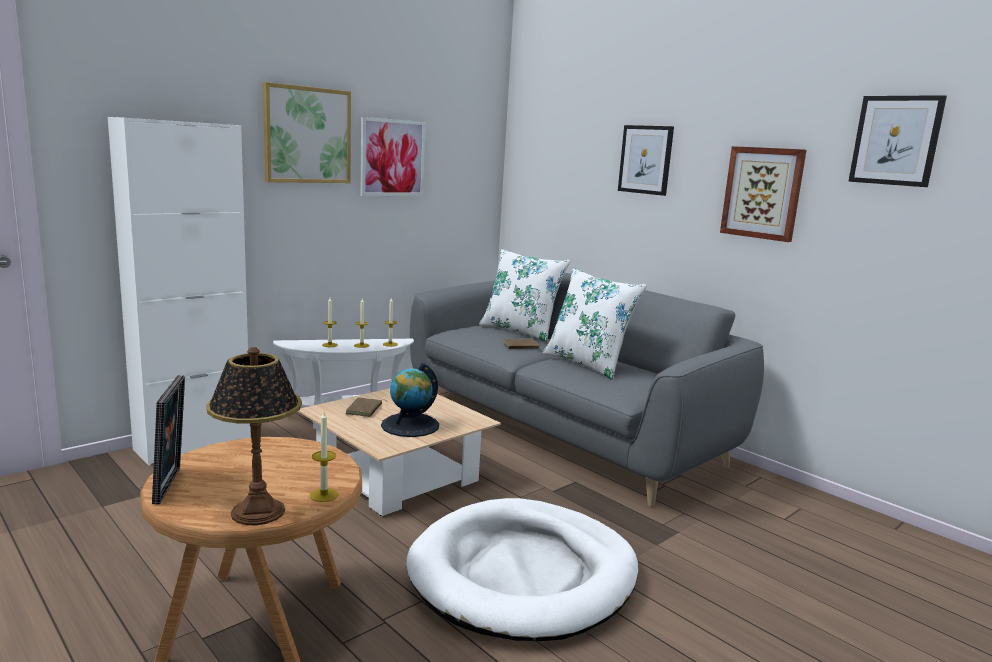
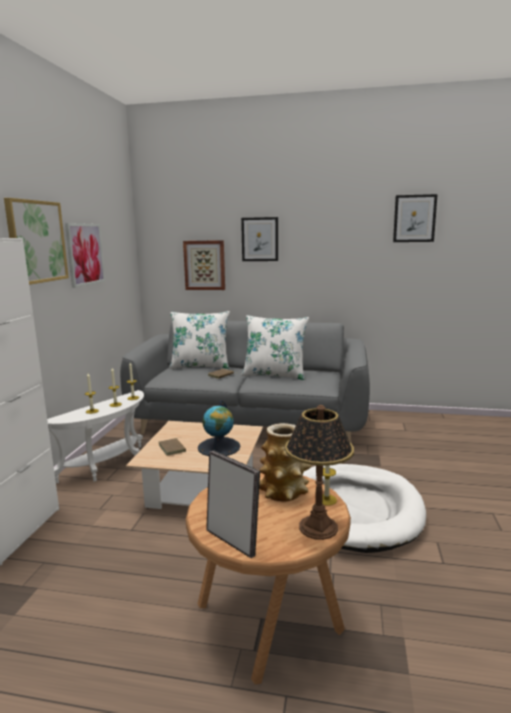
camera: 35 degrees left, 0 degrees up
picture [720,146,806,242] -> picture moved to [183,240,225,290]
none -> vase [259,423,312,501]

